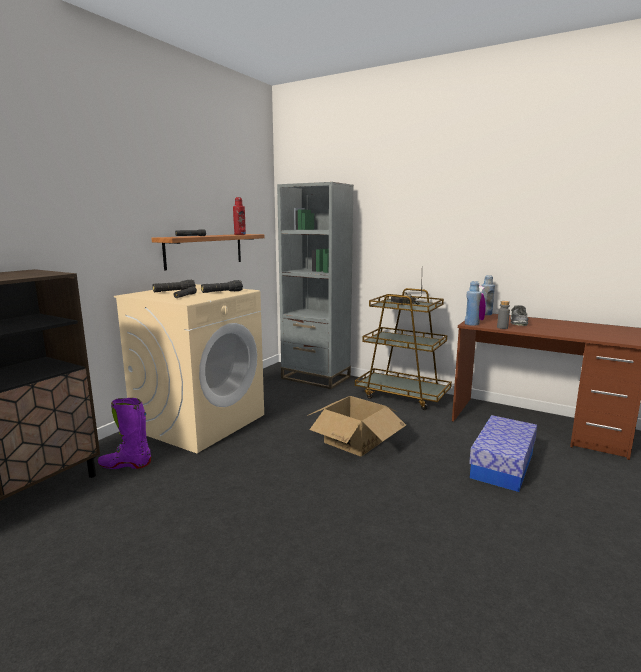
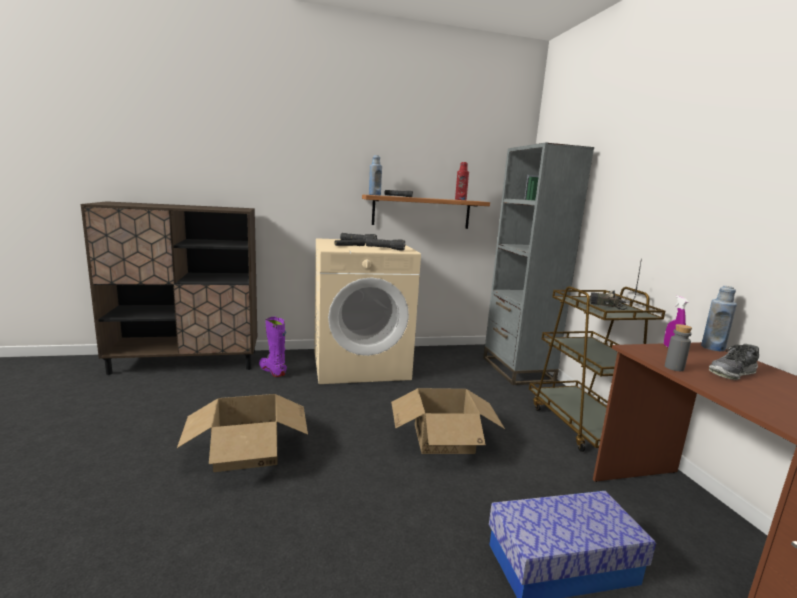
camera: 45 degrees right, 0 degrees up
blue bottle [465,281,482,326] -> blue bottle moved to [369,155,382,195]
none -> cardboard box [177,394,308,472]

